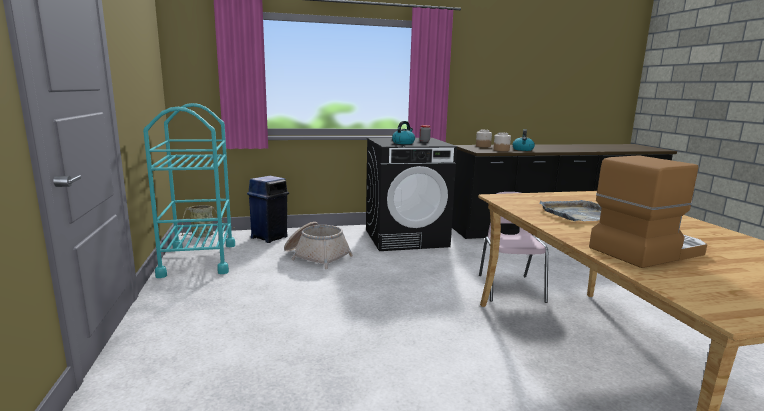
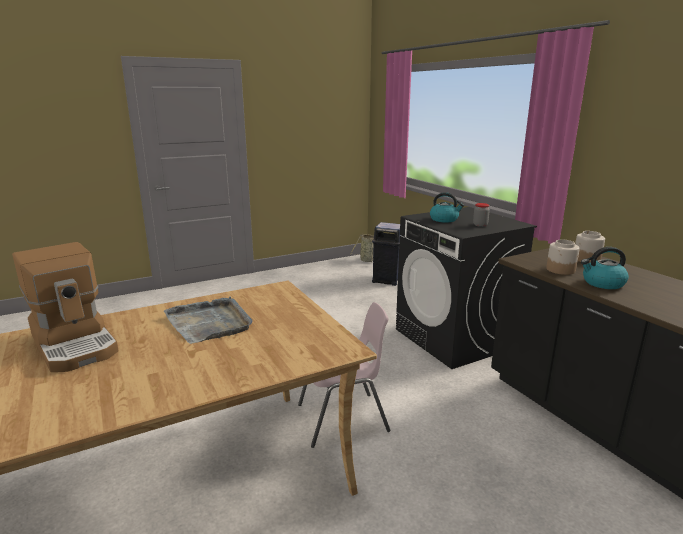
camera: 75 degrees right, 5 degrees up
turquoise cart [143,103,235,278] -> none
basket [284,222,353,269] -> none

